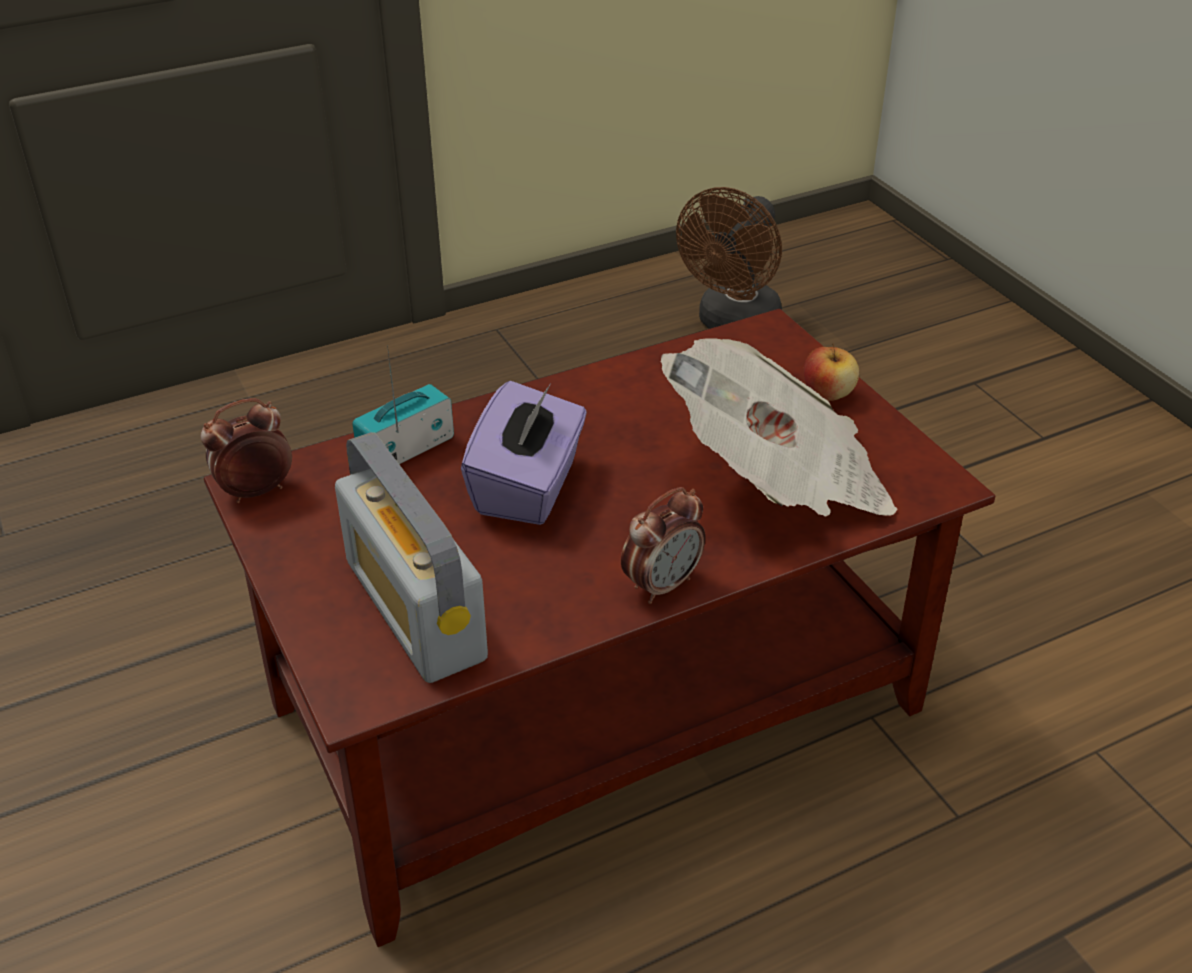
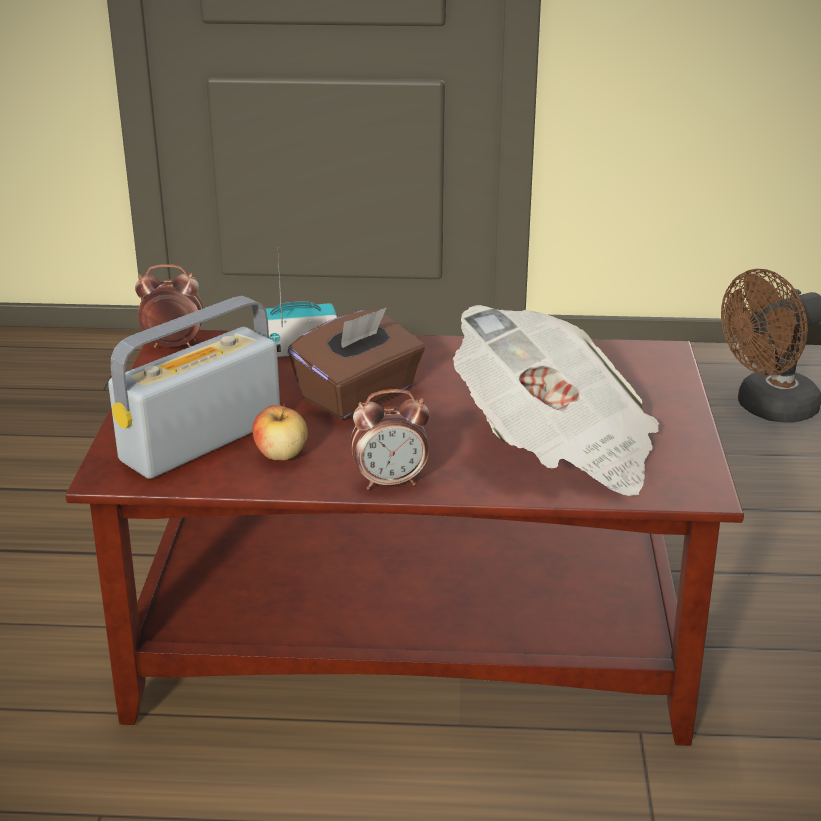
camera: 30 degrees right, 10 degrees down
radio [335,432,488,683] -> radio turned 45 degrees clockwise [108,296,280,479]
purple tissue box [461,381,587,525] -> brown tissue box [288,307,425,419]
apple [804,343,859,401] -> apple moved to [252,403,308,460]

